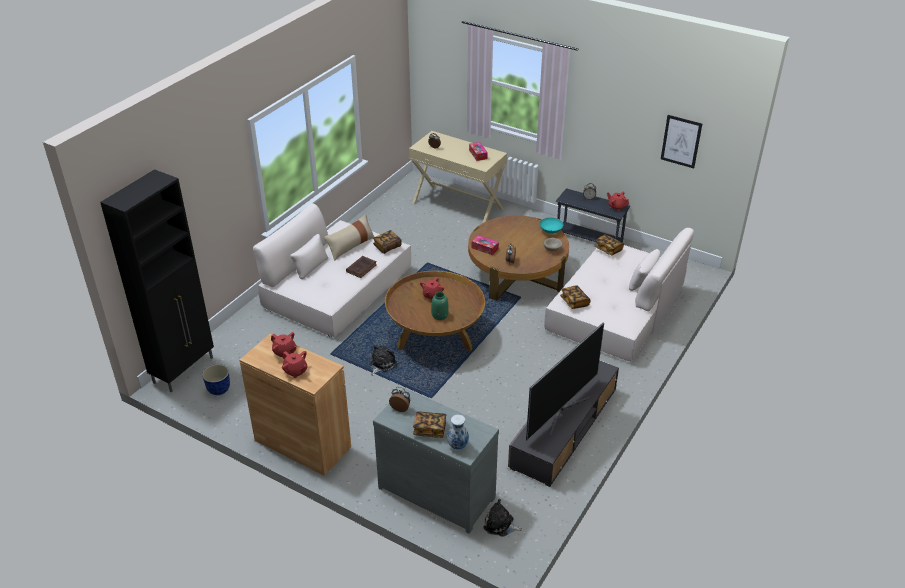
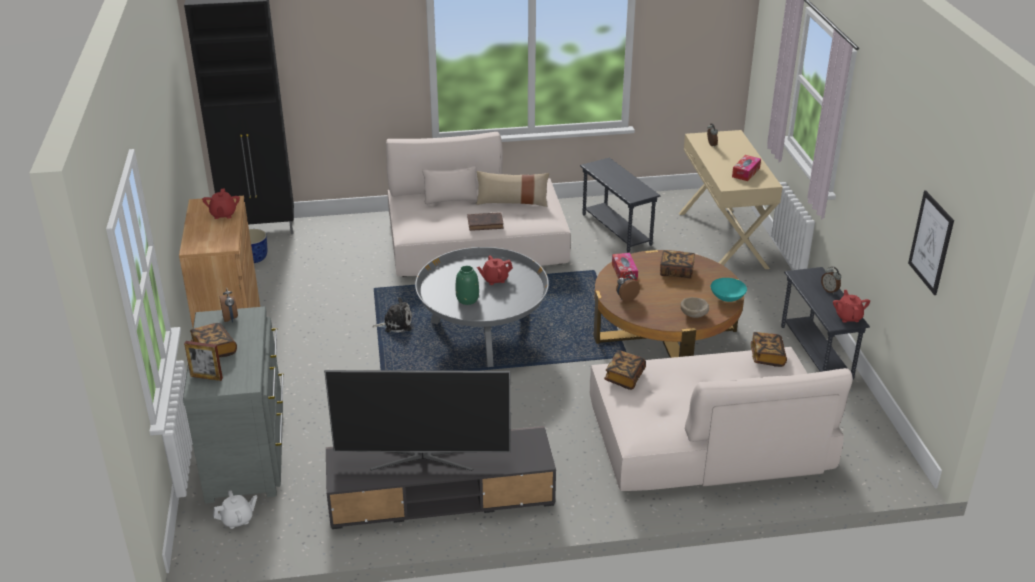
camera: 50 degrees right, 5 degrees down
red teapot [282,351,308,378] -> none
book [373,230,402,254] -> book moved to [660,250,695,279]
brown coffee table [385,271,485,351] -> grey coffee table [415,247,549,367]
vase [447,415,469,449] -> picture frame [184,341,223,381]
plush toy [483,499,522,537] -> white teapot [213,490,257,529]
none -> grey side table [580,158,660,252]

